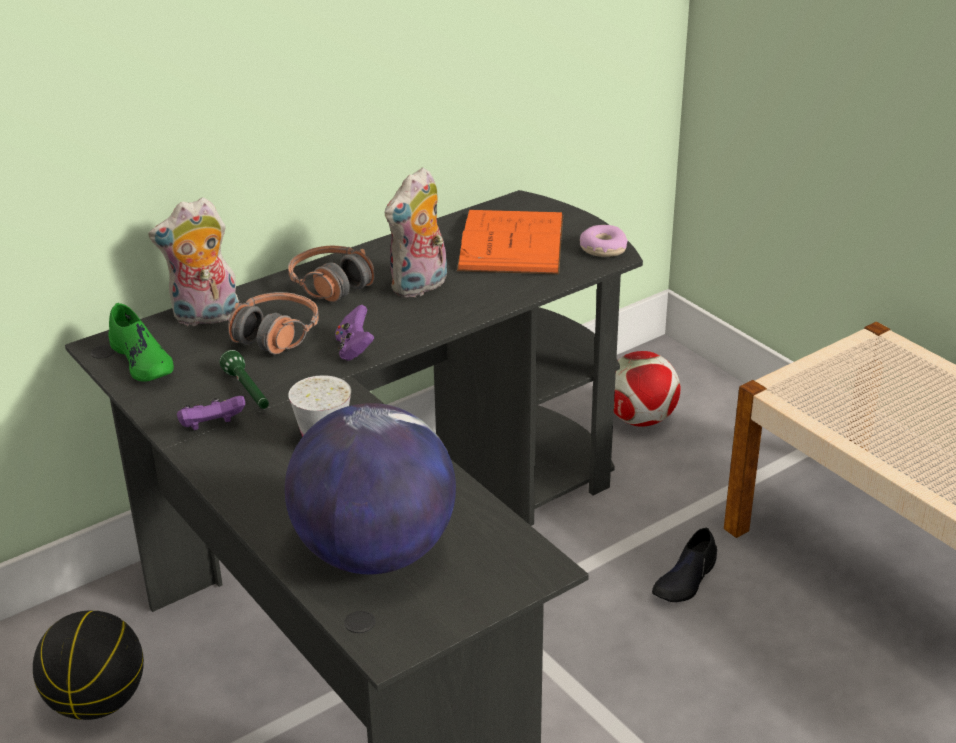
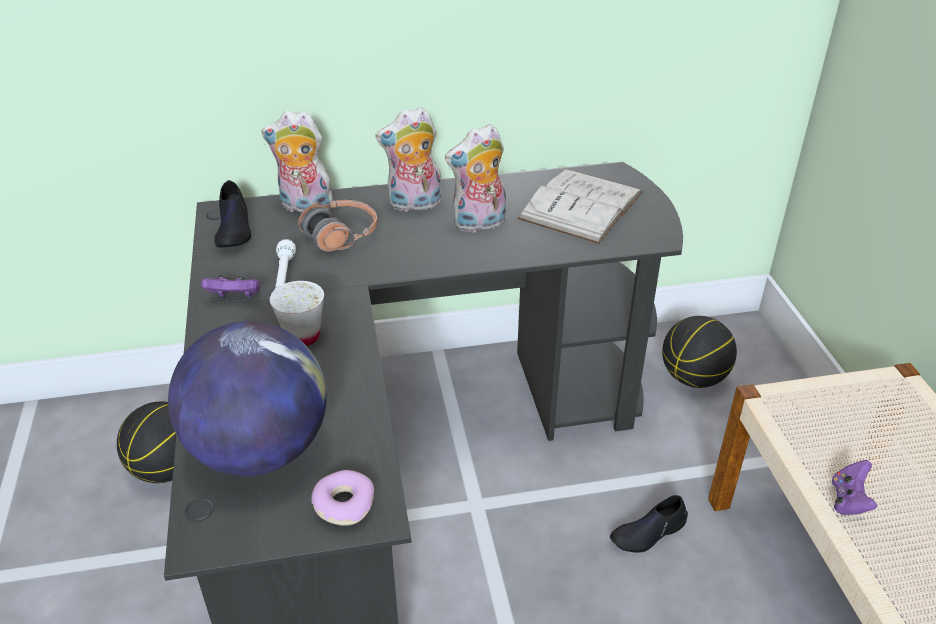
camera: 25 degrees right, 5 degrees up
green shoe [108,303,174,382] -> black shoe [214,180,251,248]
green flashlight [220,350,269,409] -> white flashlight [275,239,296,289]
headphones [288,246,375,302] -> plush toy [375,107,442,213]
purple game controller [335,305,374,361] -> purple game controller moved to [832,460,877,515]
orange book [457,210,563,275] -> white book [518,169,643,244]
donut [580,225,628,257] -> donut moved to [311,470,374,526]
football [614,351,681,427] -> basketball [662,316,737,388]

